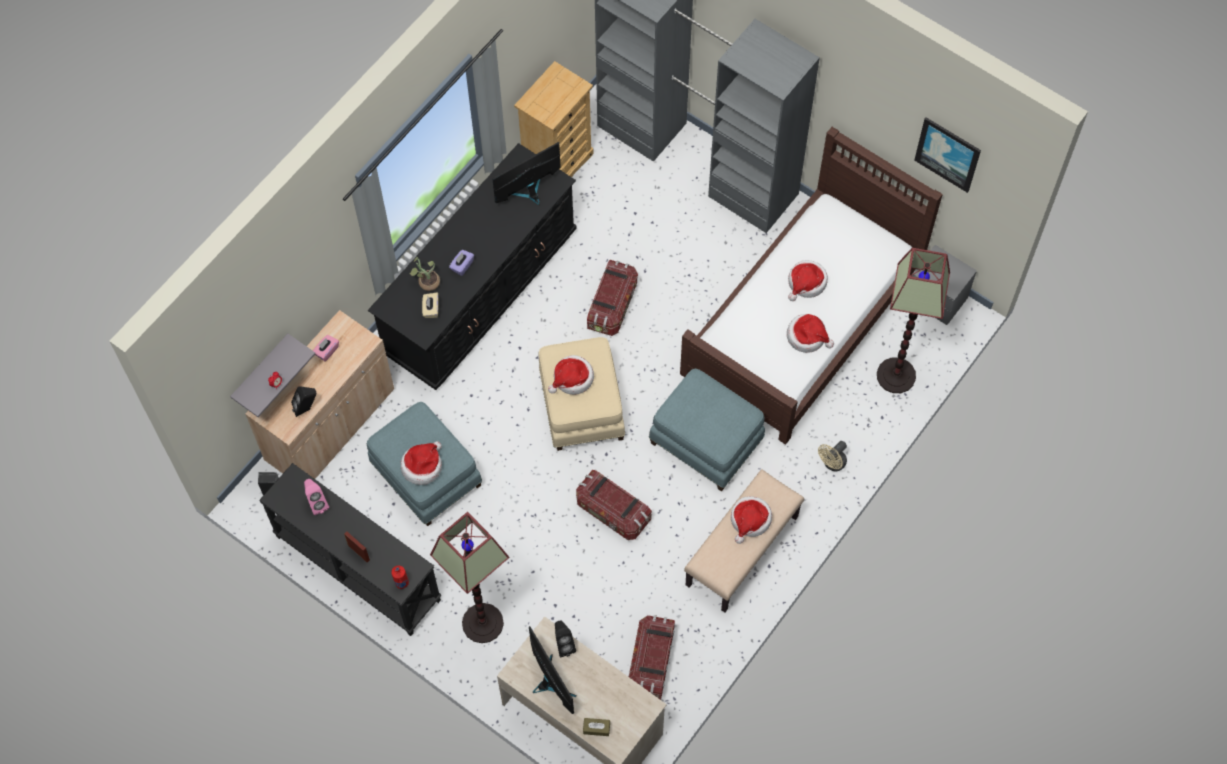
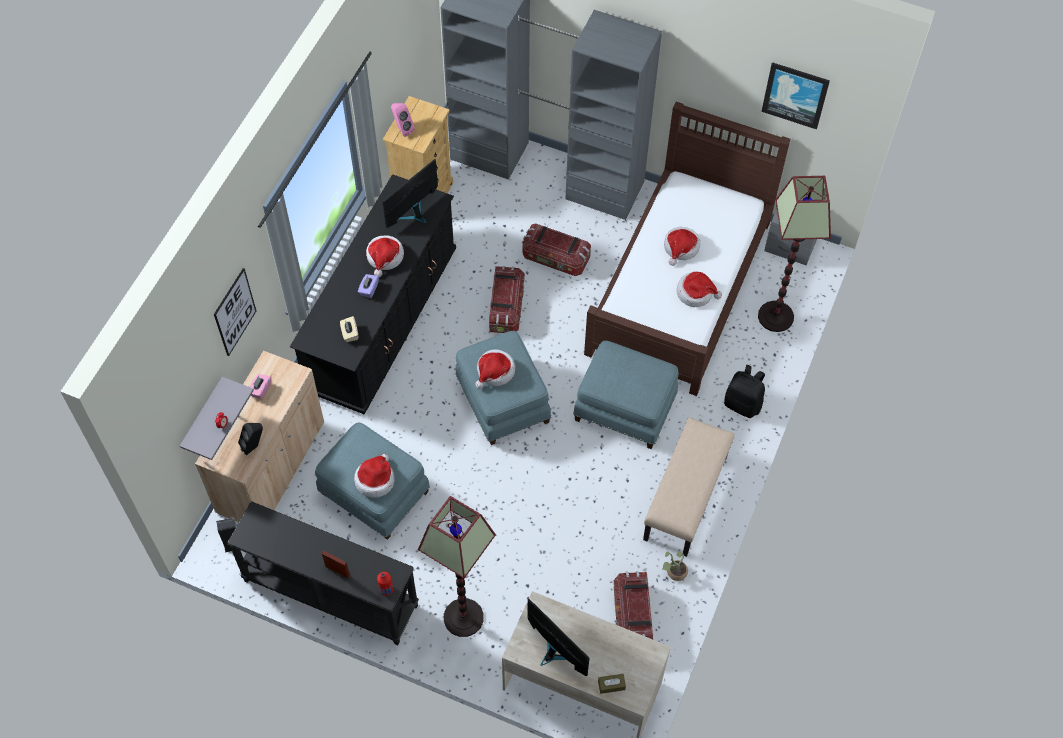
camera: 15 degrees left, 5 degrees down
pink speaker [304,479,329,515] -> pink speaker moved to [391,103,415,137]
potted plant [410,257,440,291] -> potted plant moved to [663,551,688,581]
beige ottoman [538,337,625,451] -> blue ottoman [455,331,551,445]
black speaker [555,620,576,657] -> none
storage box [576,470,652,540] -> storage box moved to [522,223,591,276]
hat [731,496,772,544] -> hat moved to [366,235,404,277]
beige fan [818,441,847,472] -> black backpack [724,365,765,418]
none -> picture [214,268,256,356]

